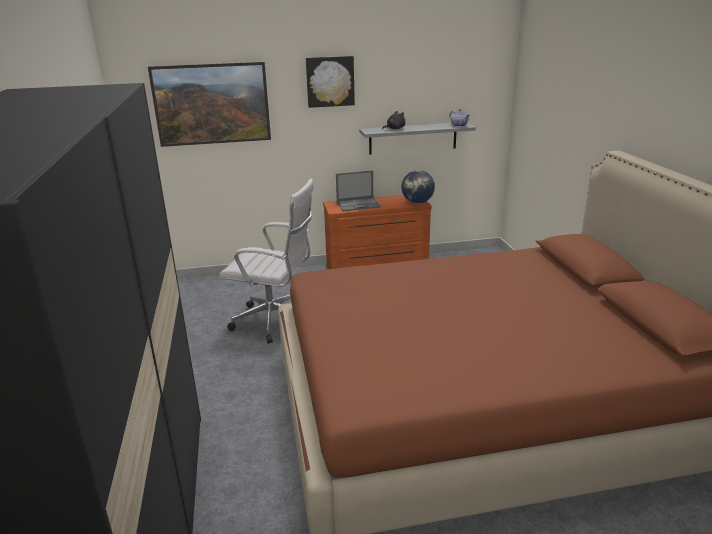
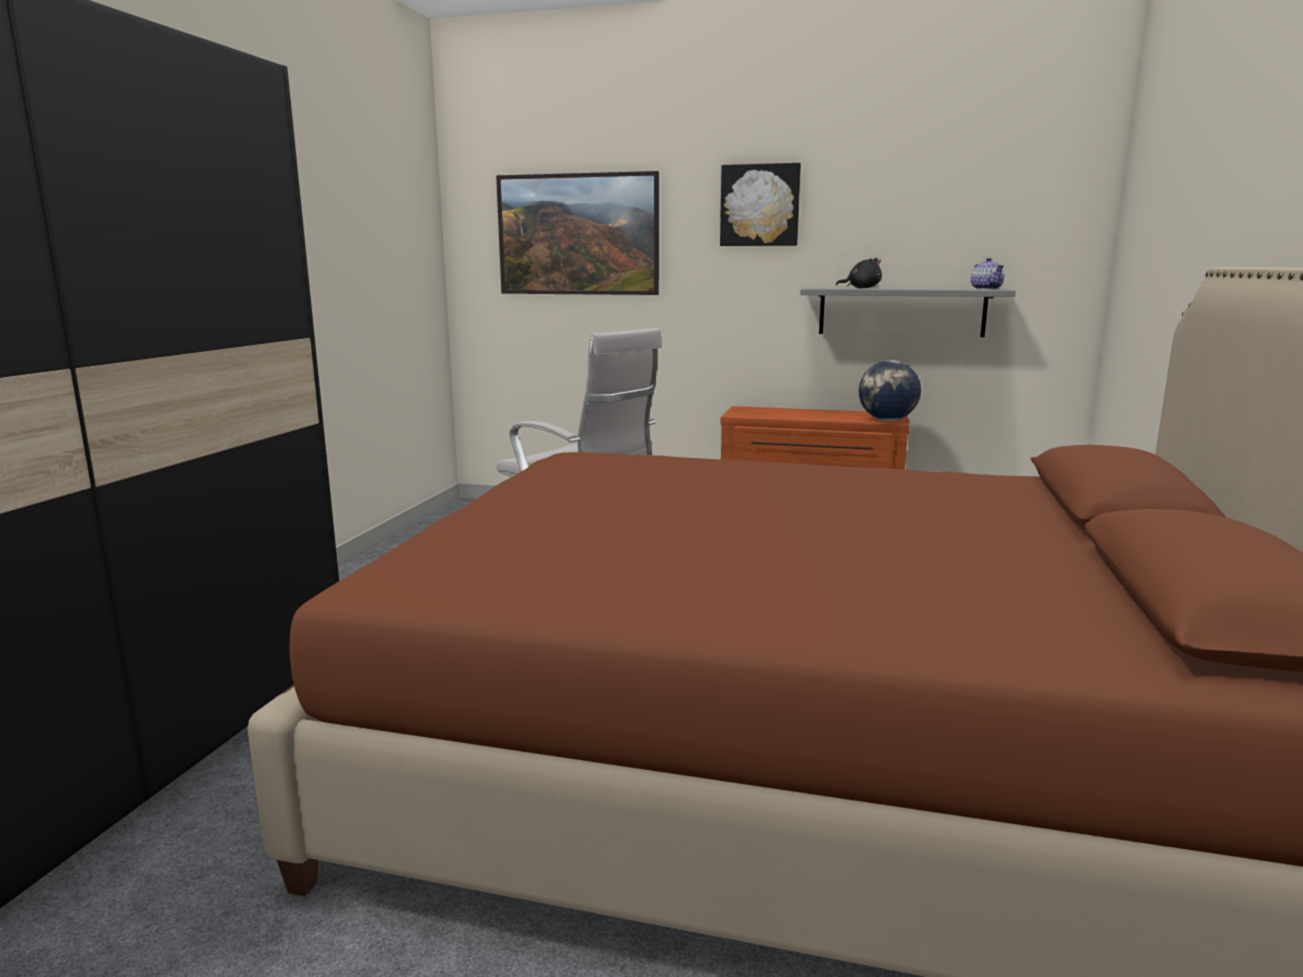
camera: 25 degrees right, 10 degrees down
laptop [336,170,381,211] -> none

